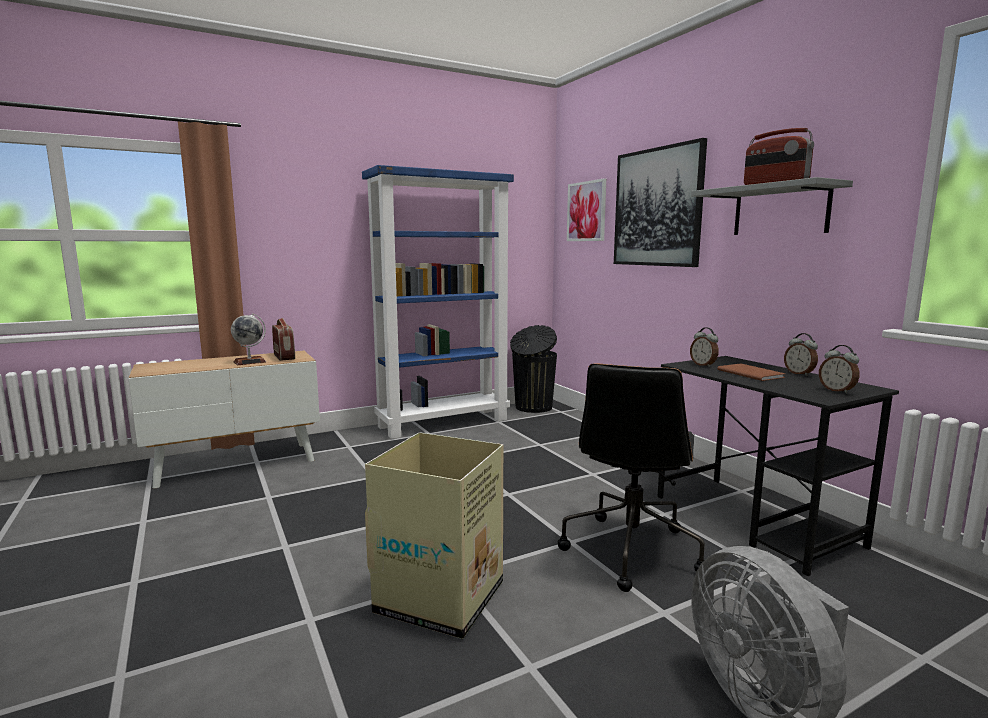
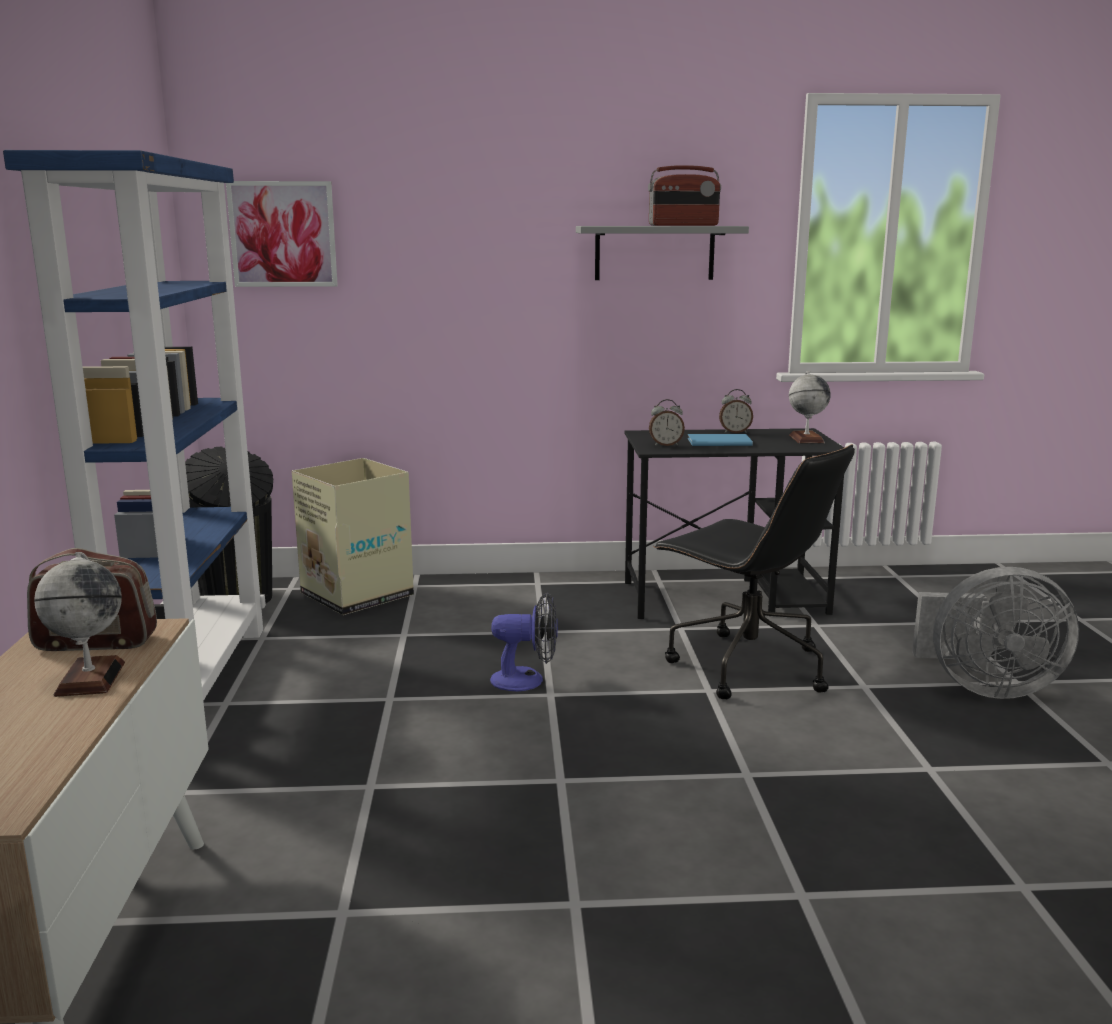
camera: 65 degrees left, 5 degrees up
cardboard box [365,432,503,639] -> cardboard box moved to [292,458,414,615]
picture [614,138,707,267] -> none
brown book [717,364,785,381] -> blue book [688,434,753,446]
alarm clock [819,345,860,394] -> globe [789,371,831,443]
none -> fan [490,593,558,692]

